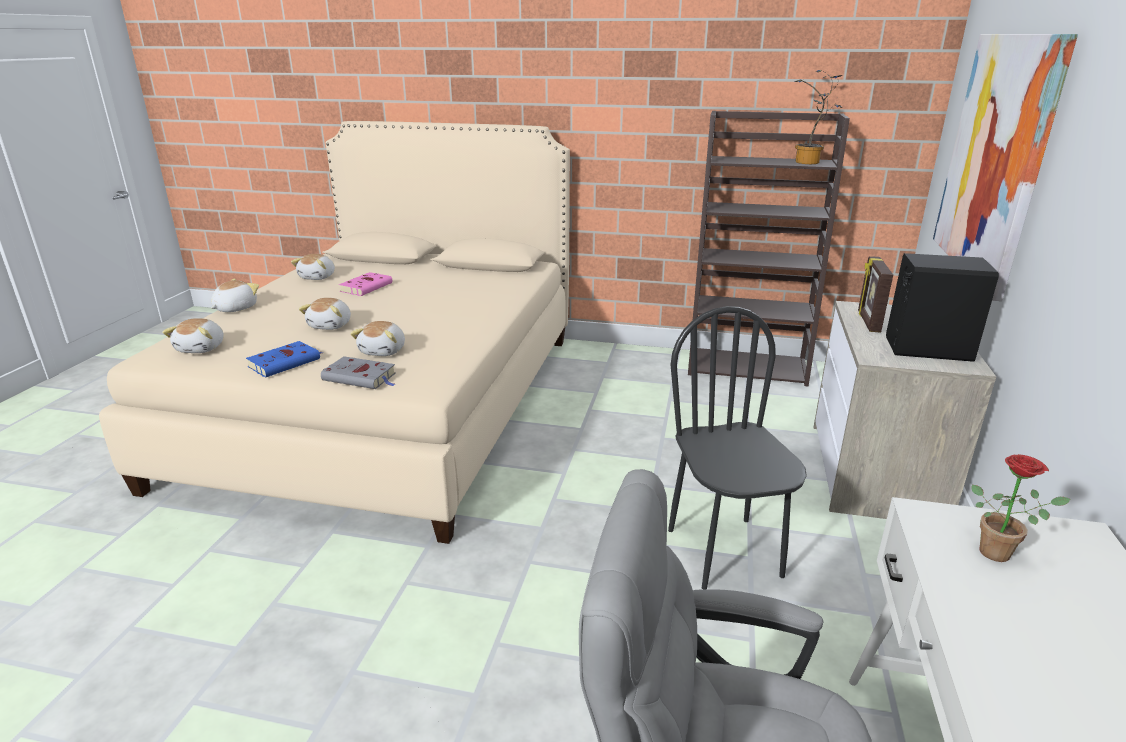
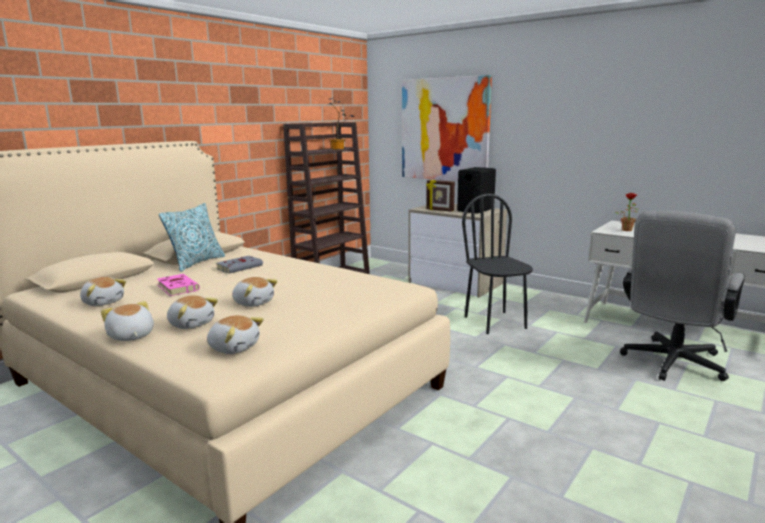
camera: 65 degrees left, 10 degrees down
blue book [246,341,323,377] -> none
grey book [321,356,396,389] -> grey book moved to [216,256,263,274]
plush toy [350,321,405,356] -> plush toy moved to [167,295,218,329]
black chair [668,306,807,589] -> black chair turned 60 degrees clockwise [462,194,533,334]
none -> pillow [159,203,225,272]

